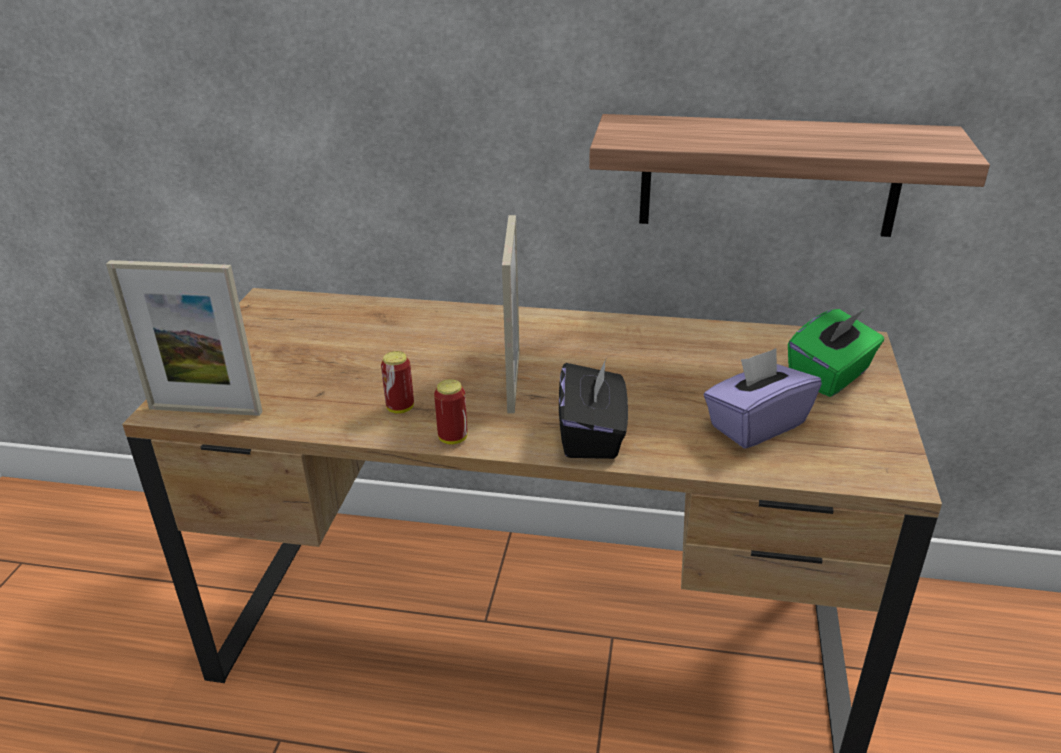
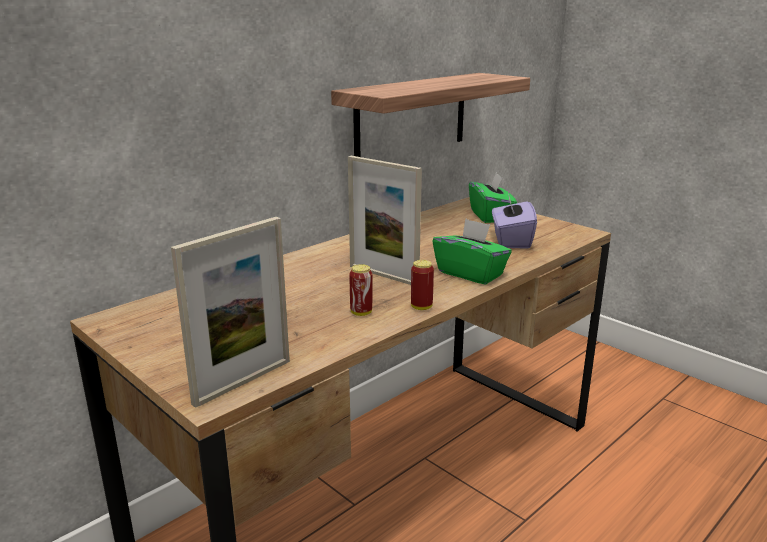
camera: 55 degrees left, 10 degrees down
black tissue box [559,357,628,459] -> green tissue box [432,218,512,285]

